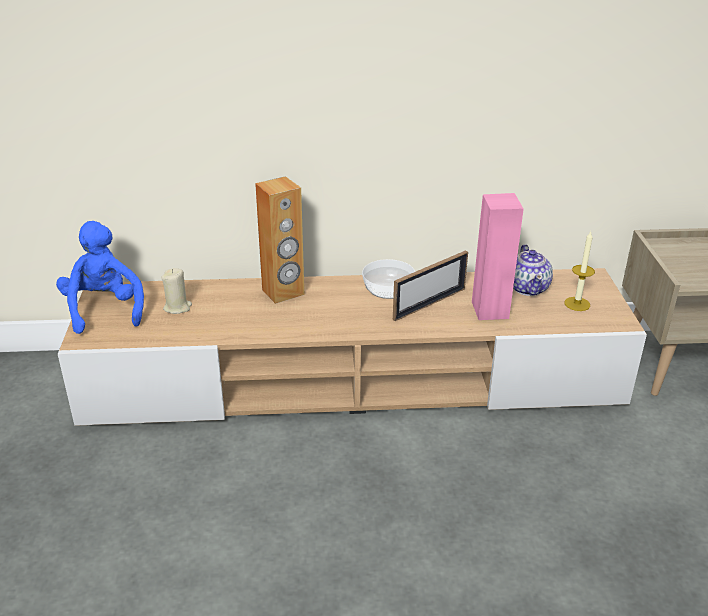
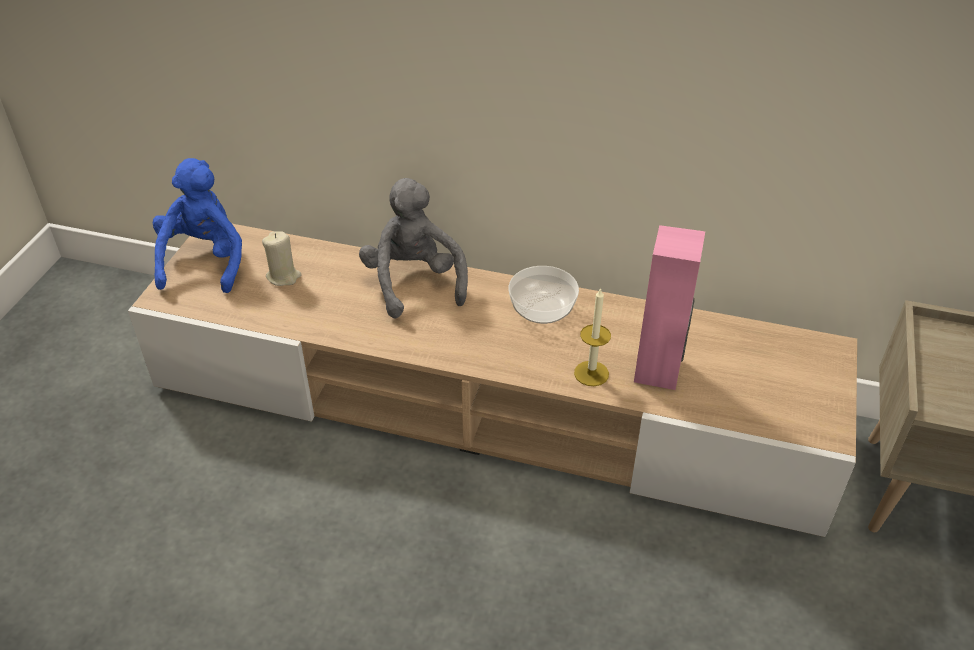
camera: 20 degrees right, 10 degrees up
brown speaker [255,176,304,304] -> grey plush toy [359,178,468,318]
picture frame [393,250,468,321] -> none
teapot [513,244,553,296] -> none
candle [564,232,595,311] -> candle moved to [574,288,611,386]

